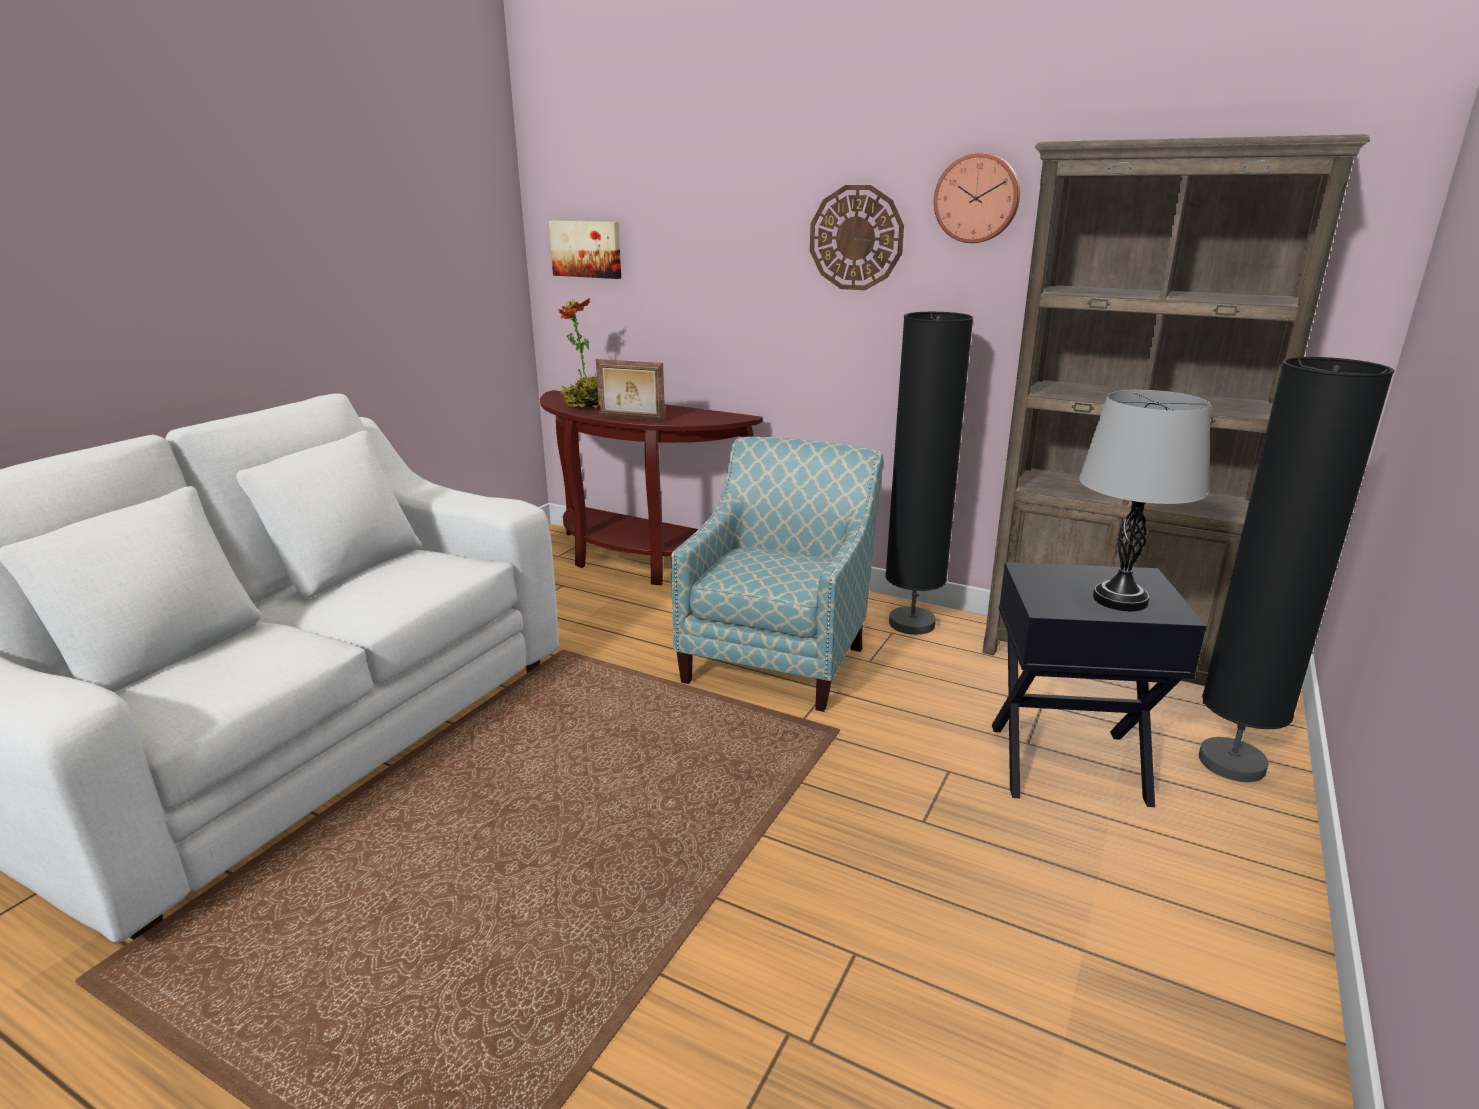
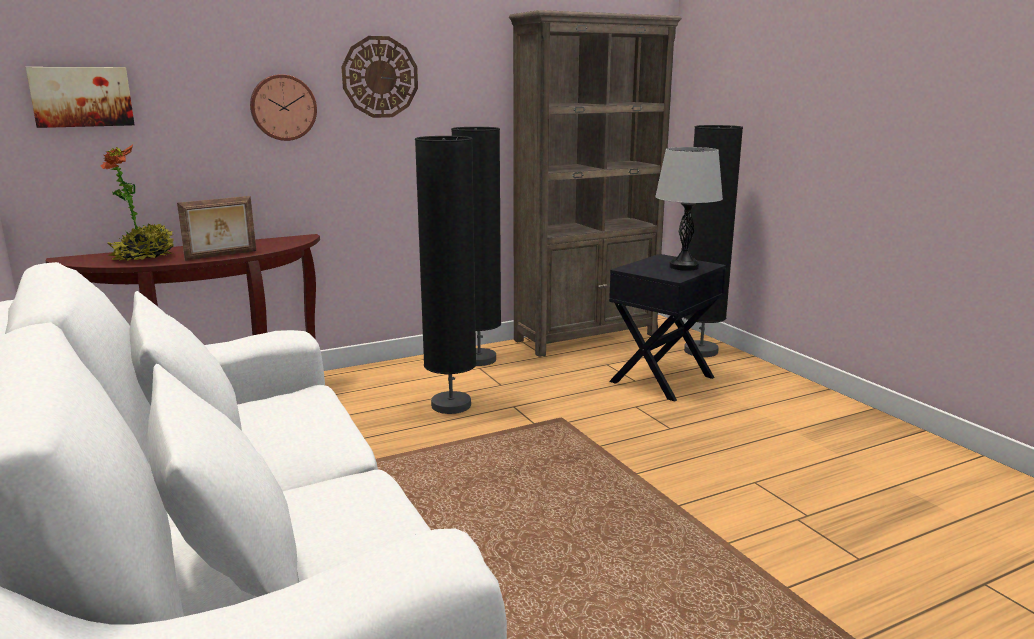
camera: 55 degrees left, 5 degrees down
armchair [671,437,883,712] -> black floor lamp [415,136,476,414]
wall clock [934,153,1020,243] -> wall clock moved to [250,74,317,141]

